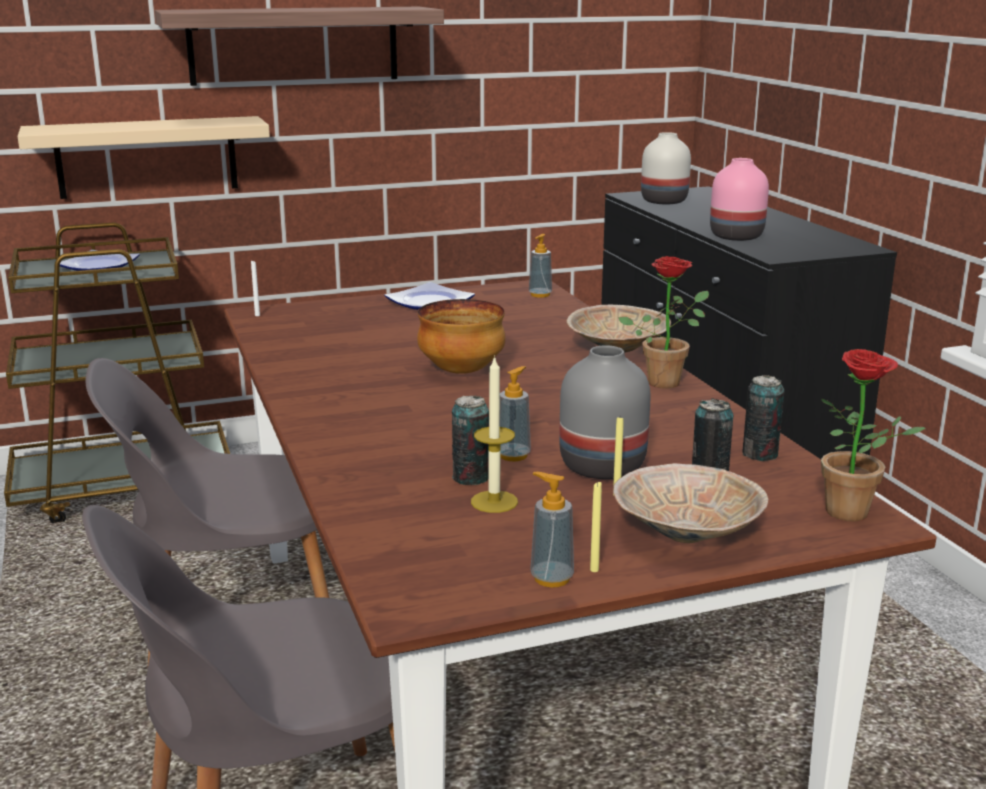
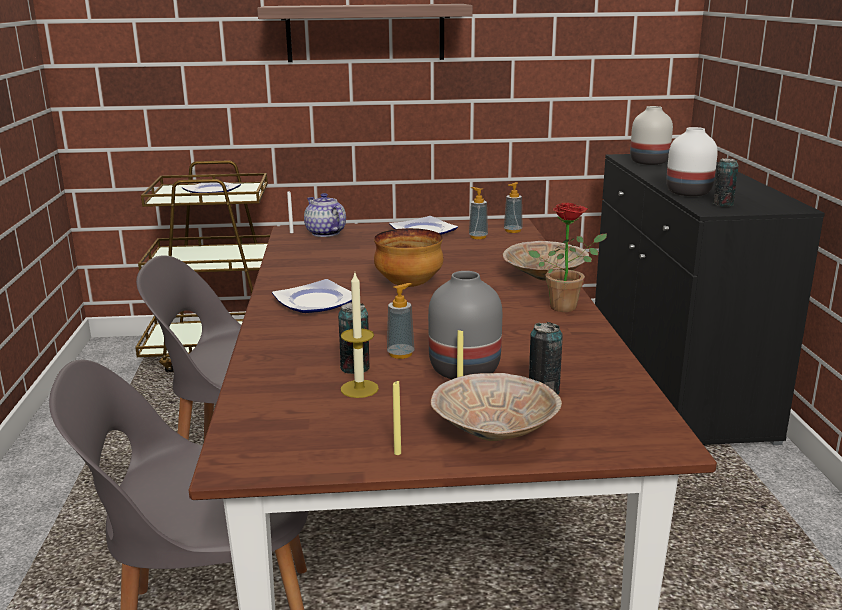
camera: 15 degrees right, 0 degrees up
beige shelf [18,116,270,199] -> none
soap dispenser [530,472,574,588] -> soap dispenser moved to [469,187,488,239]
pink vase [710,158,769,241] -> white vase [666,127,718,196]
can [742,375,784,461] -> can moved to [713,158,739,207]
potted plant [821,349,925,521] -> none
none -> plate [272,279,352,313]
none -> teapot [304,193,346,237]

